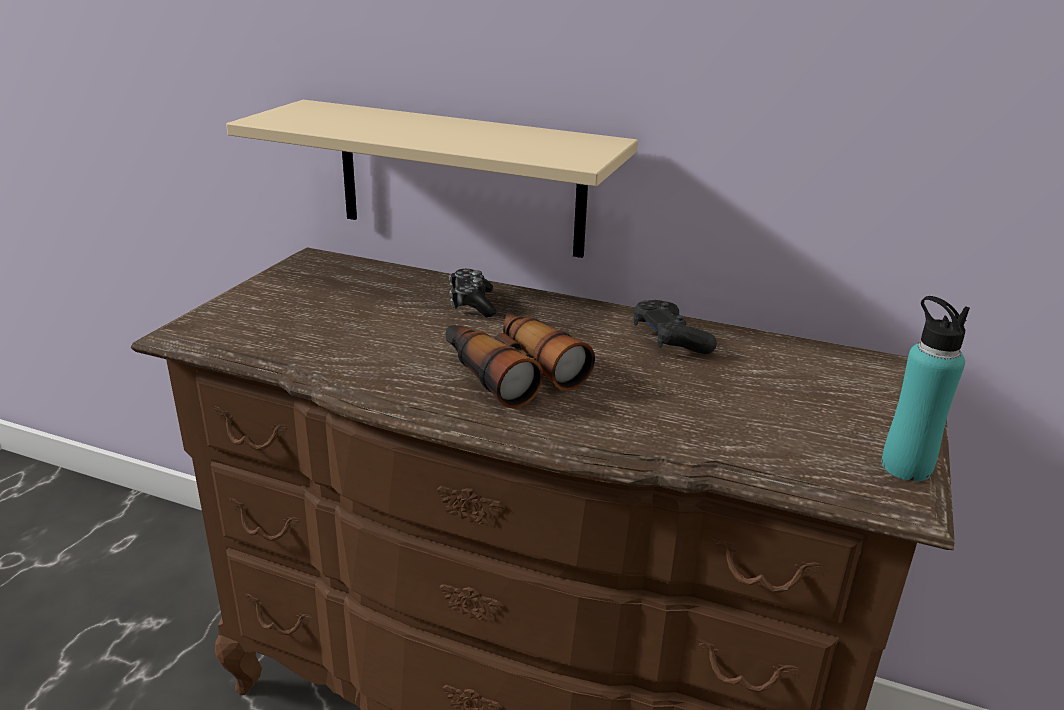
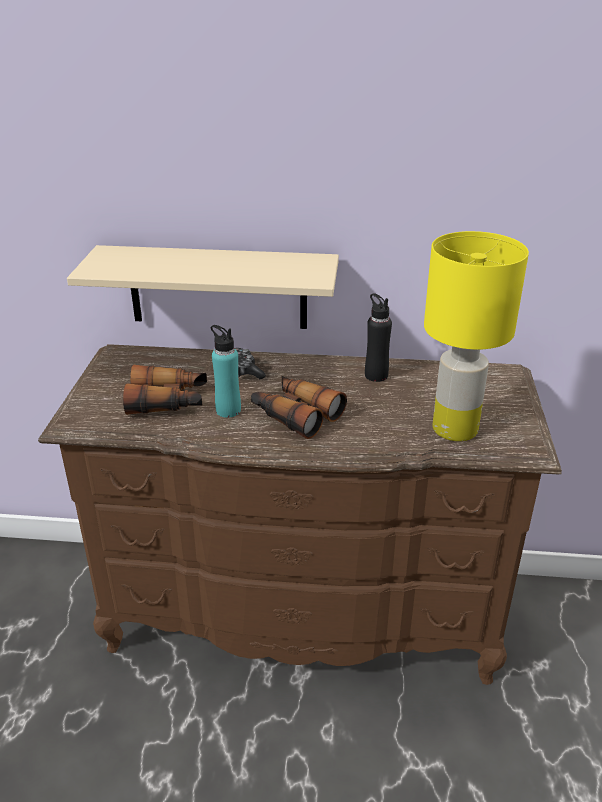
camera: 15 degrees left, 5 degrees up
black game controller [634,300,717,354] -> black bottle [365,293,392,382]
turquoise bottle [881,296,970,481] -> turquoise bottle moved to [211,325,241,418]
none -> binoculars [123,365,207,415]
none -> yellow table lamp [424,231,529,441]

